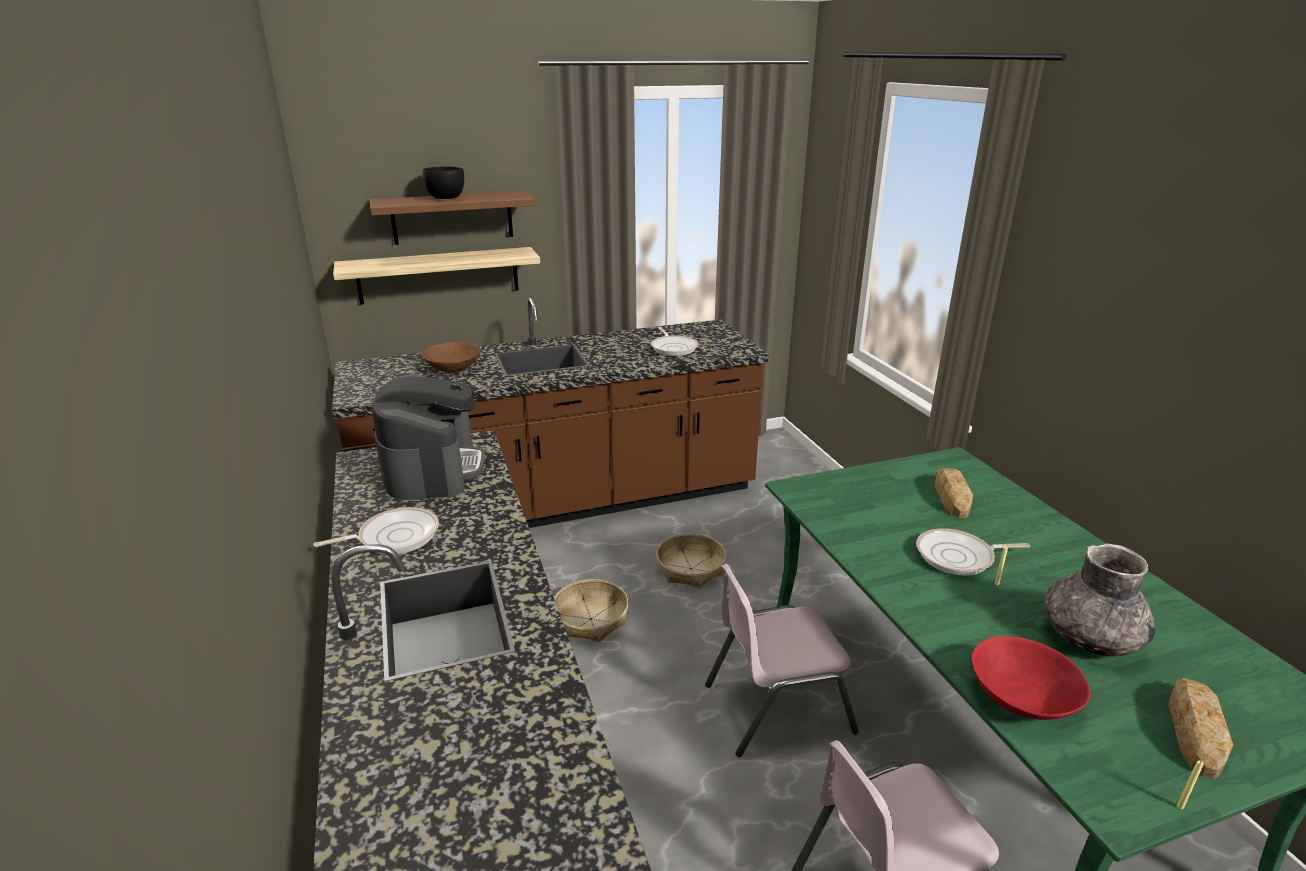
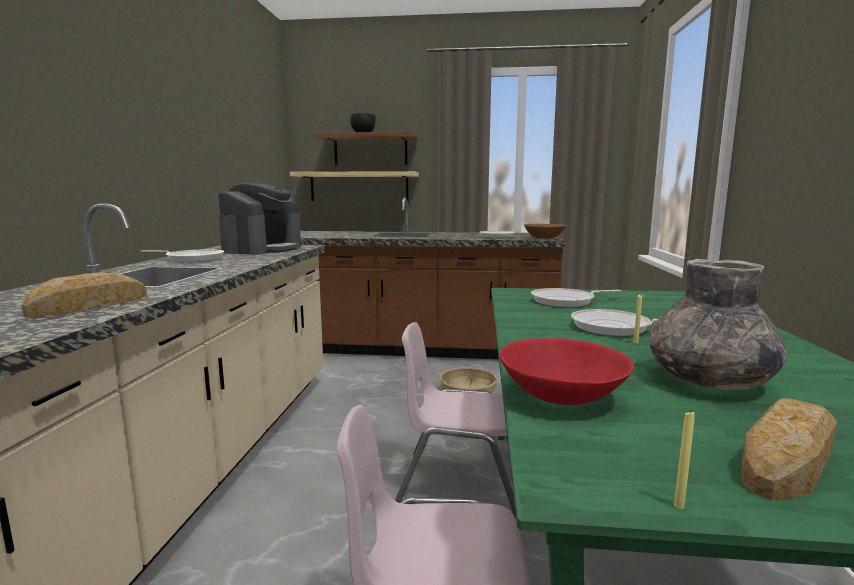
camera: 25 degrees right, 15 degrees down
brown bowl [422,342,481,372] -> brown bowl moved to [524,224,566,239]
basket [554,579,629,642] -> none
bread [935,468,973,518] -> bread moved to [22,272,147,318]
none -> frying pan [531,288,622,307]

